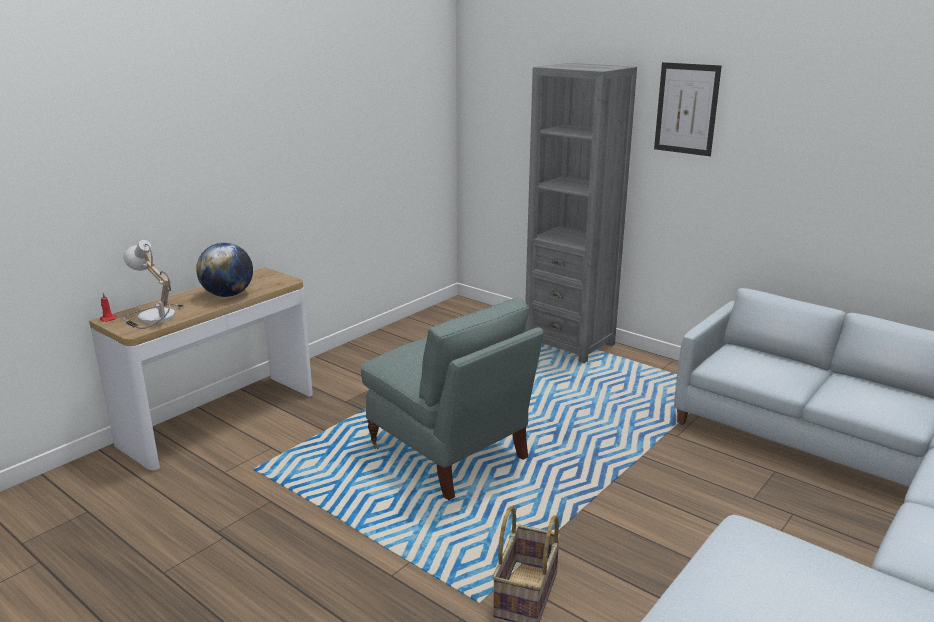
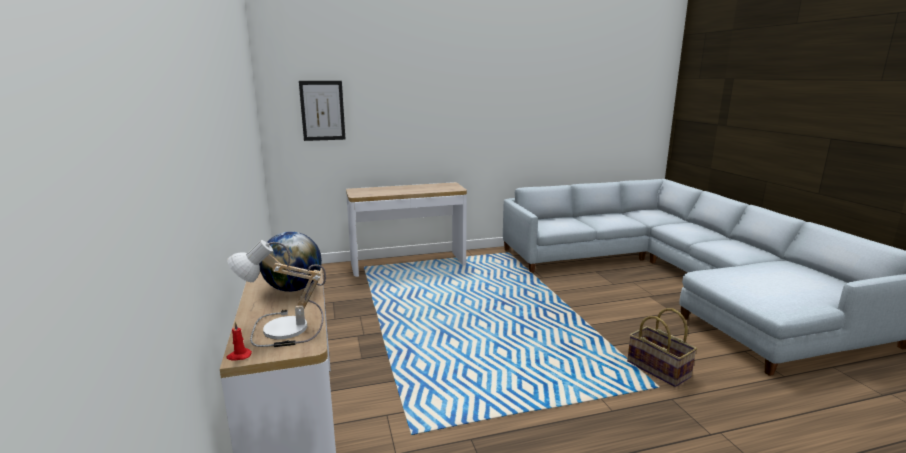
camera: 55 degrees left, 5 degrees down
grey armchair [360,297,543,500] -> none
grey bookcase [525,63,637,363] -> console table [346,182,467,277]
picture [654,62,722,156] -> picture moved to [299,81,345,141]

